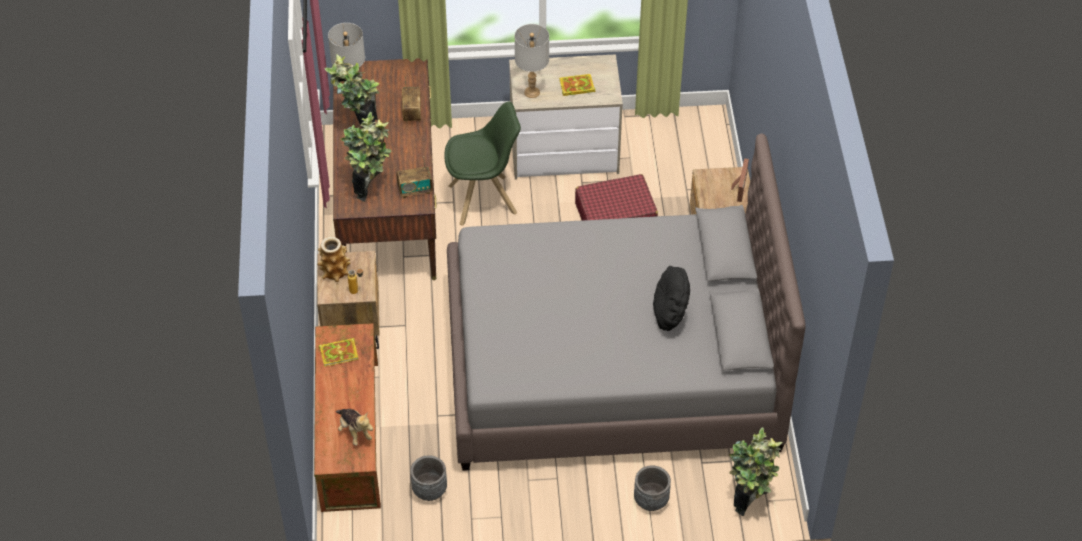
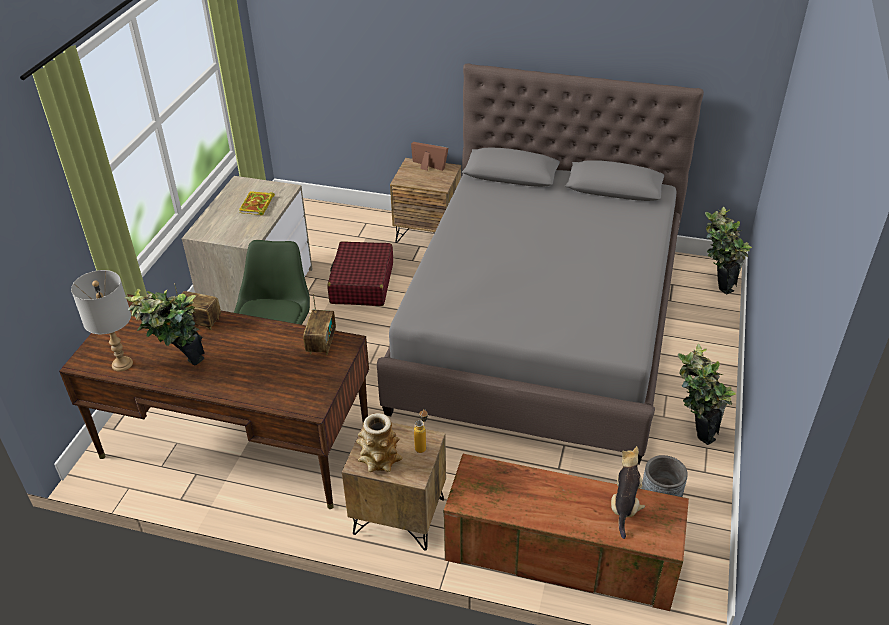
camera: 70 degrees left, 10 degrees down
book [319,337,358,367] -> none
plush toy [336,409,373,446] -> plush toy turned 60 degrees counterclockwise [611,446,645,539]
potted plant [340,112,391,202] -> potted plant moved to [678,344,736,445]
grey table lamp [515,24,549,98] -> none
grey planter [634,466,671,511] -> none
black pillow [653,266,690,331] -> none

